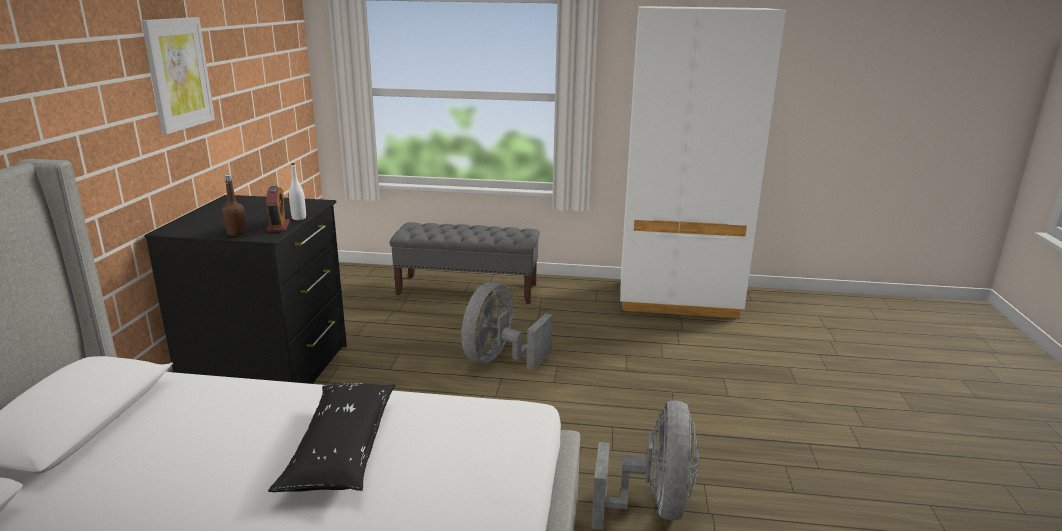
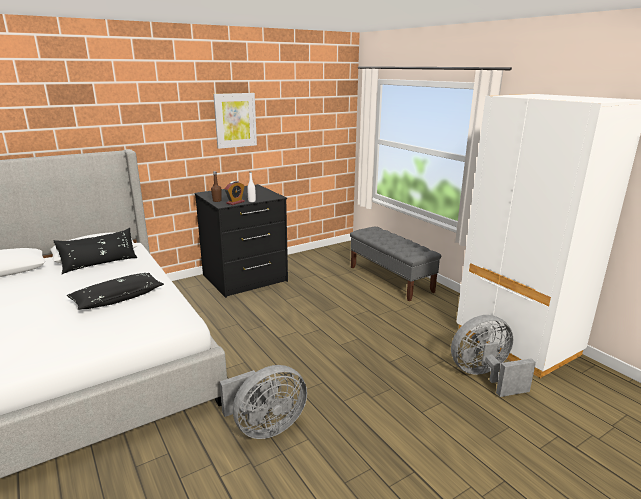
camera: 50 degrees right, 0 degrees up
grey fan [461,282,553,370] -> grey fan moved to [451,315,536,397]
none -> black pillow [53,228,137,274]

